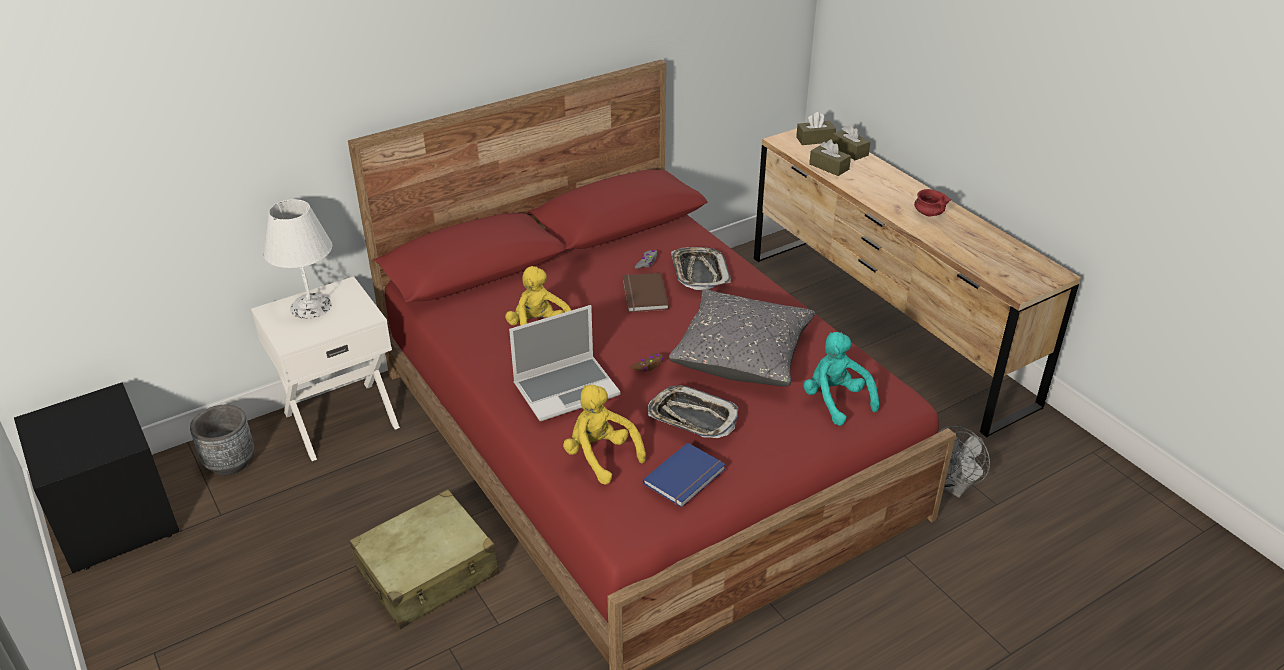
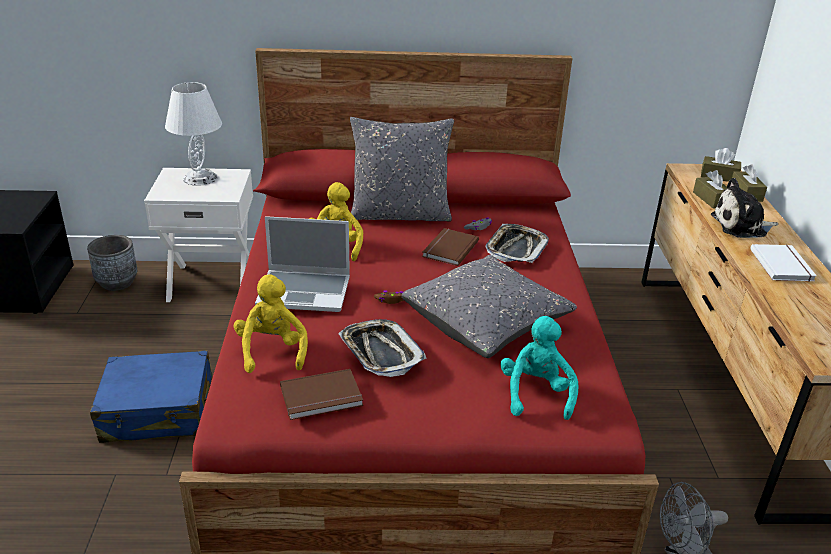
camera: 30 degrees right, 5 degrees down
beige suitcase [349,489,499,629] -> blue suitcase [90,350,213,443]
blue book [643,443,726,507] -> brown book [280,369,363,420]
red bowl [914,189,951,216] -> white book [750,244,817,282]
none -> grey pillow [350,117,454,222]
none -> plush toy [711,178,778,238]

